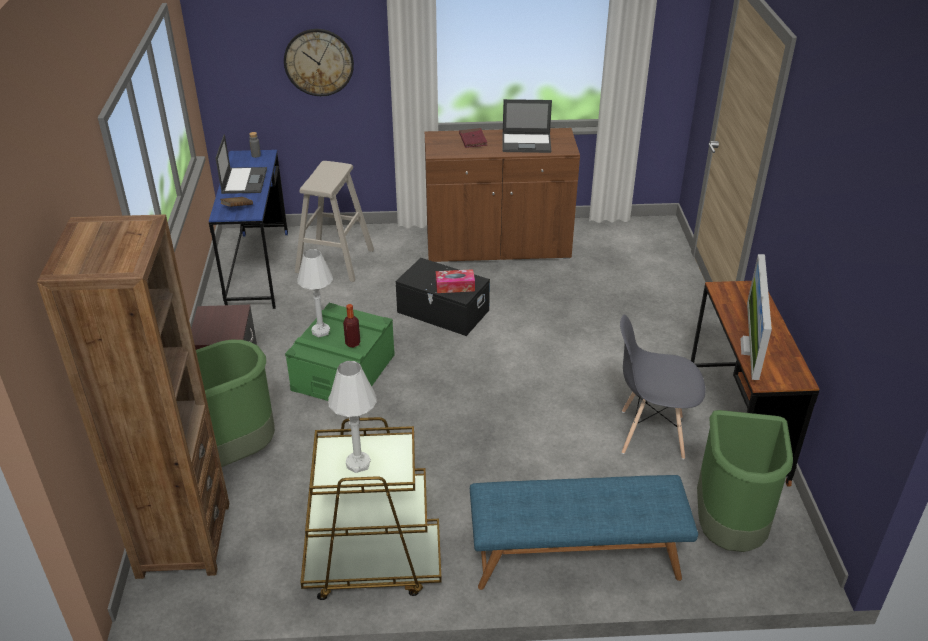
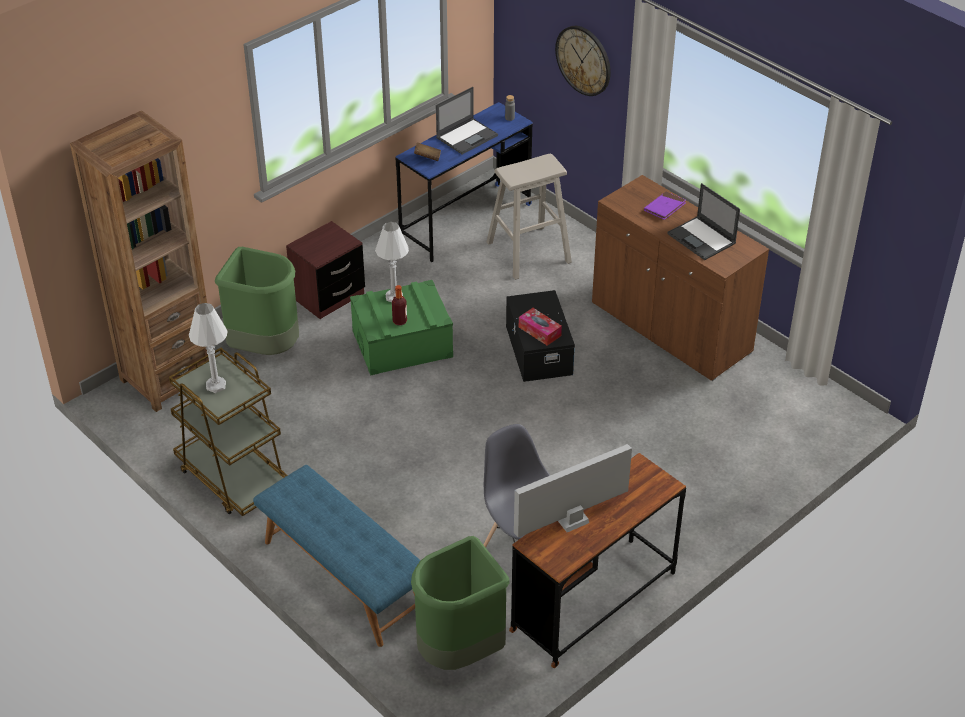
camera: 50 degrees right, 5 degrees up
red book [459,128,487,148] -> purple book [644,191,686,220]

